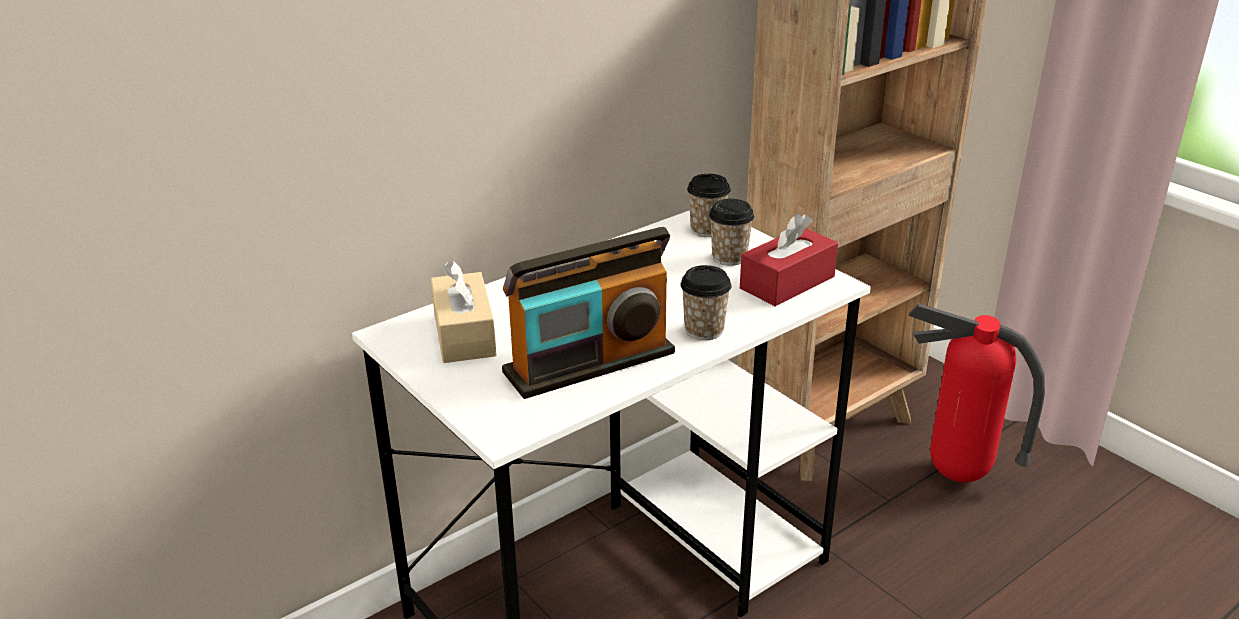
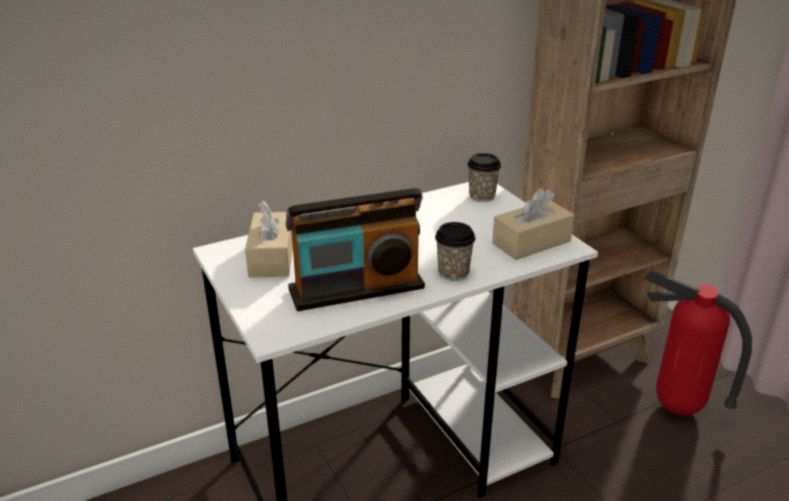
camera: 10 degrees right, 0 degrees up
cup [709,199,754,266] -> none
red tissue box [740,214,838,306] -> beige tissue box [492,188,575,260]

